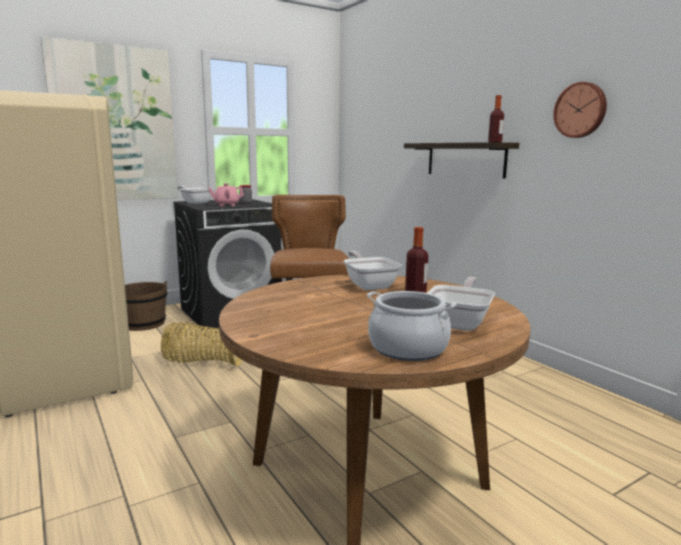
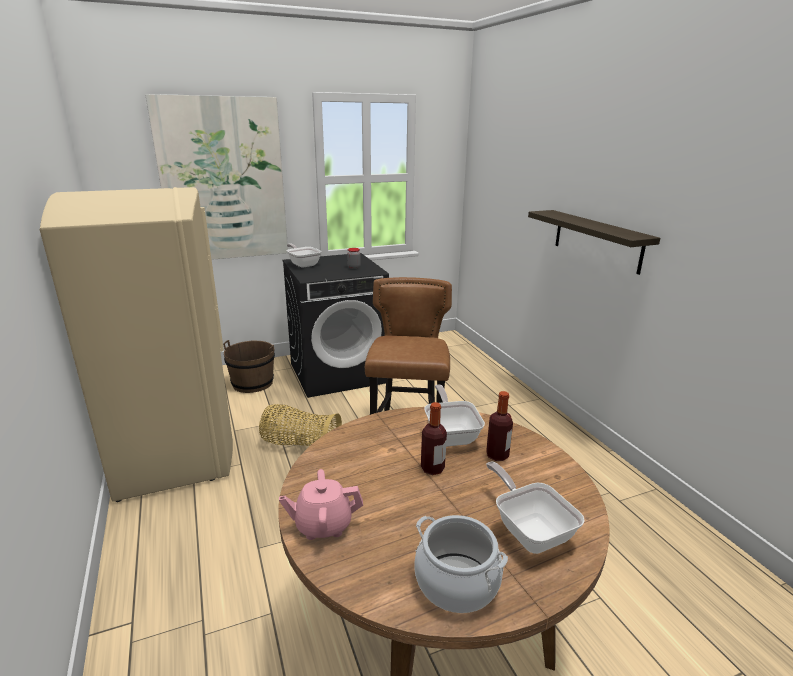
camera: 10 degrees right, 10 degrees up
pink teapot [208,183,244,207] -> pink teapot moved to [279,469,363,540]
frying pan [428,277,495,331] -> frying pan turned 60 degrees counterclockwise [486,462,585,554]
bottle [488,95,504,142] -> bottle moved to [421,402,447,475]
wall clock [553,82,607,138] -> none

